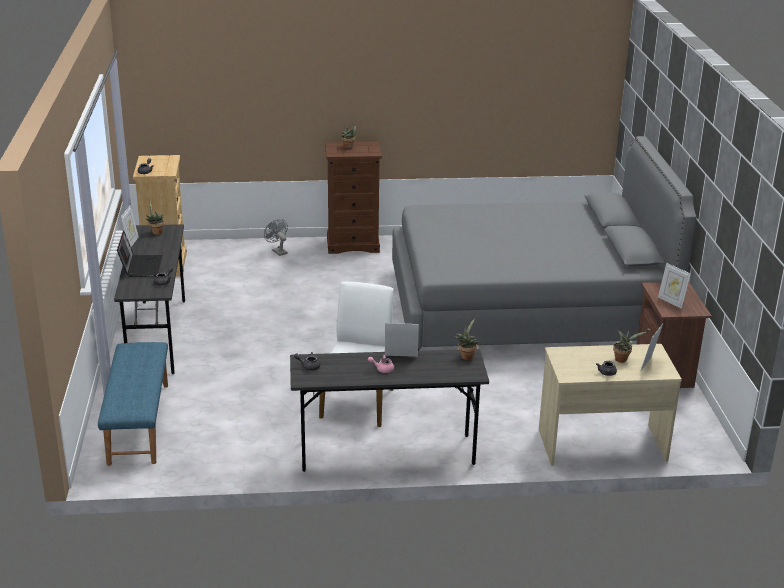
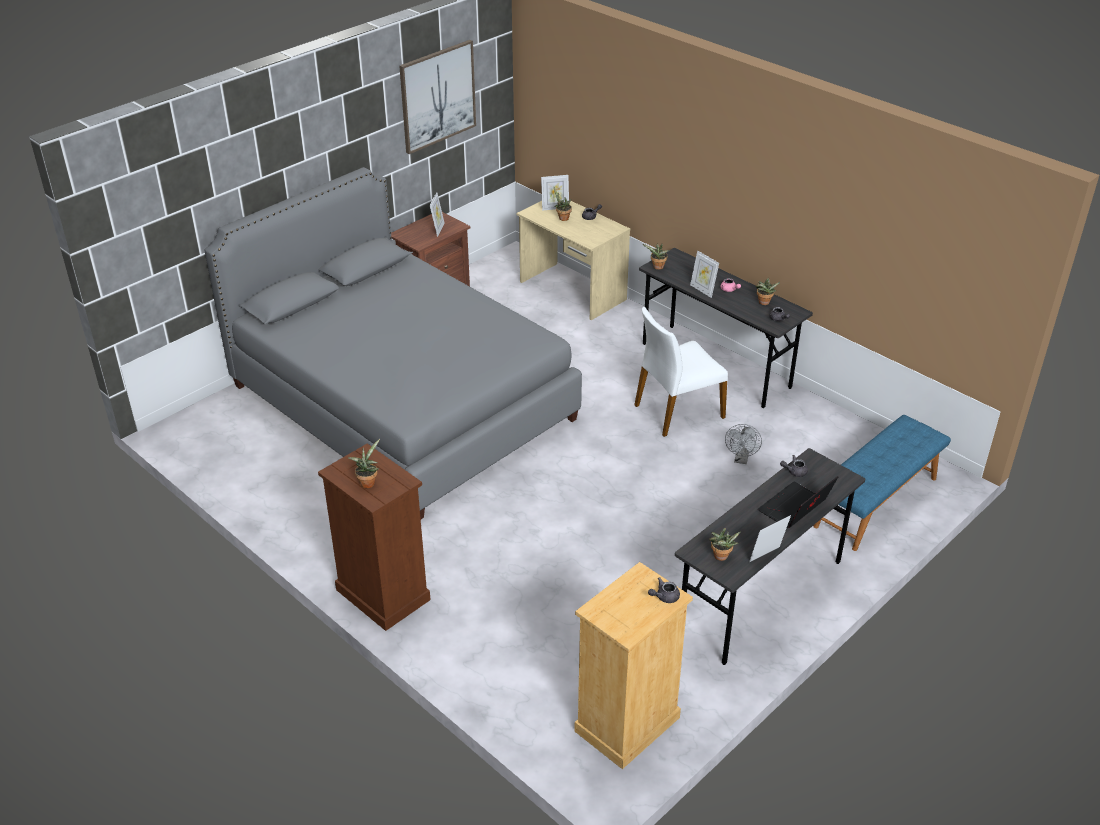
camera: 130 degrees left, 10 degrees up
grey fan [264,219,288,256] -> grey fan moved to [725,424,762,464]
none -> picture [399,40,476,154]
none -> potted plant [756,278,780,305]

